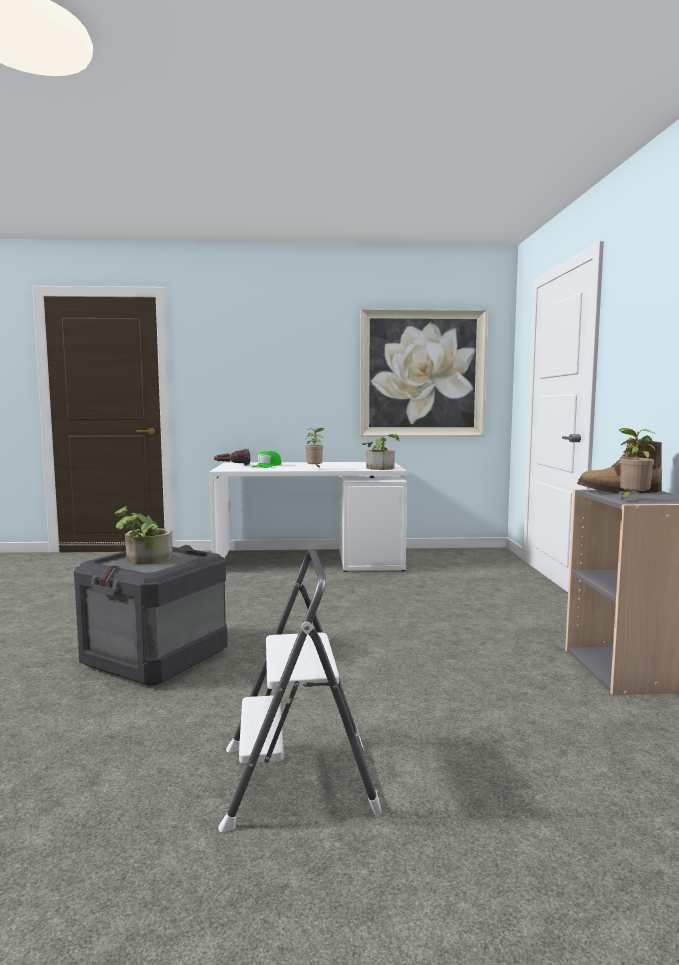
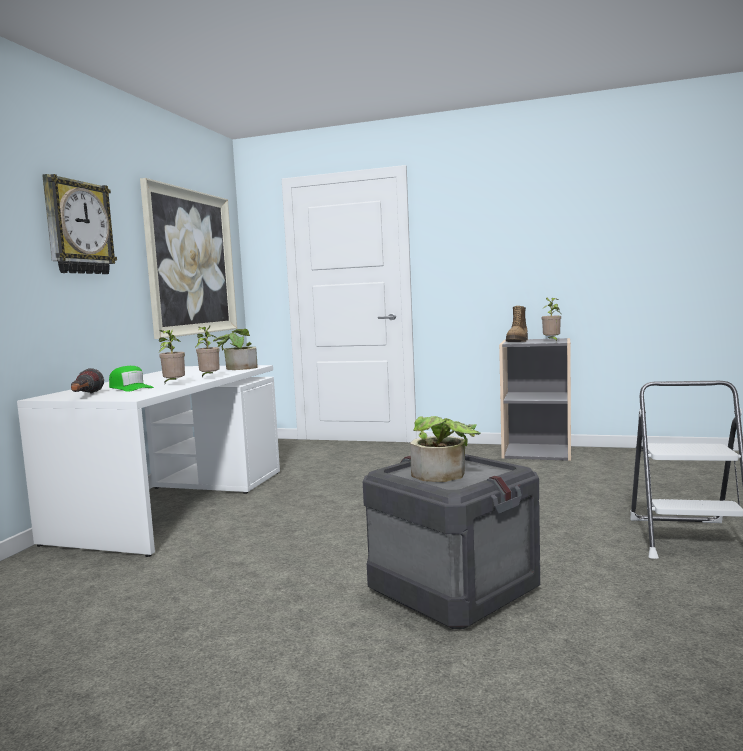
camera: 70 degrees left, 0 degrees up
none -> wall clock [42,174,117,274]
none -> potted plant [159,329,185,383]

